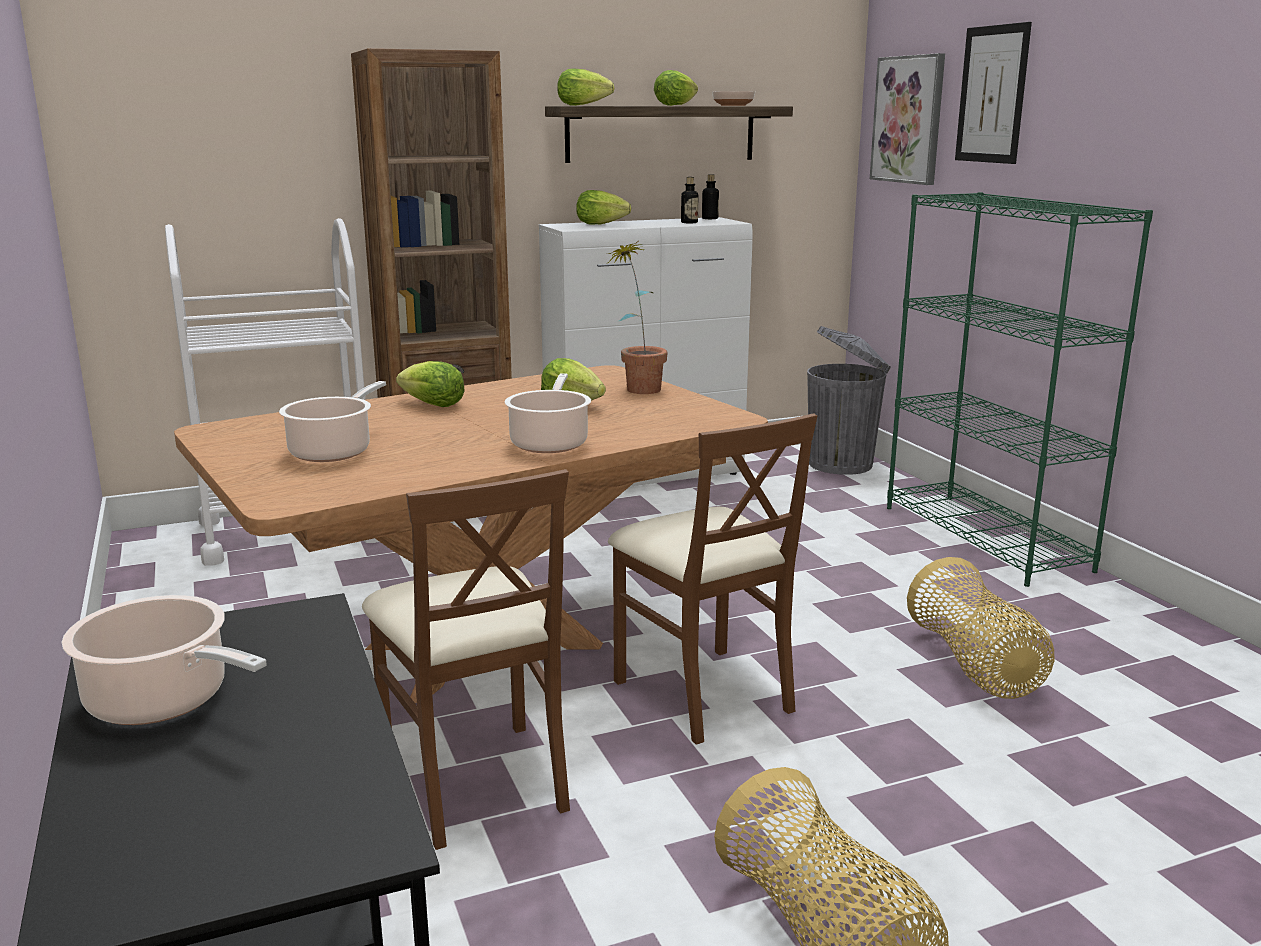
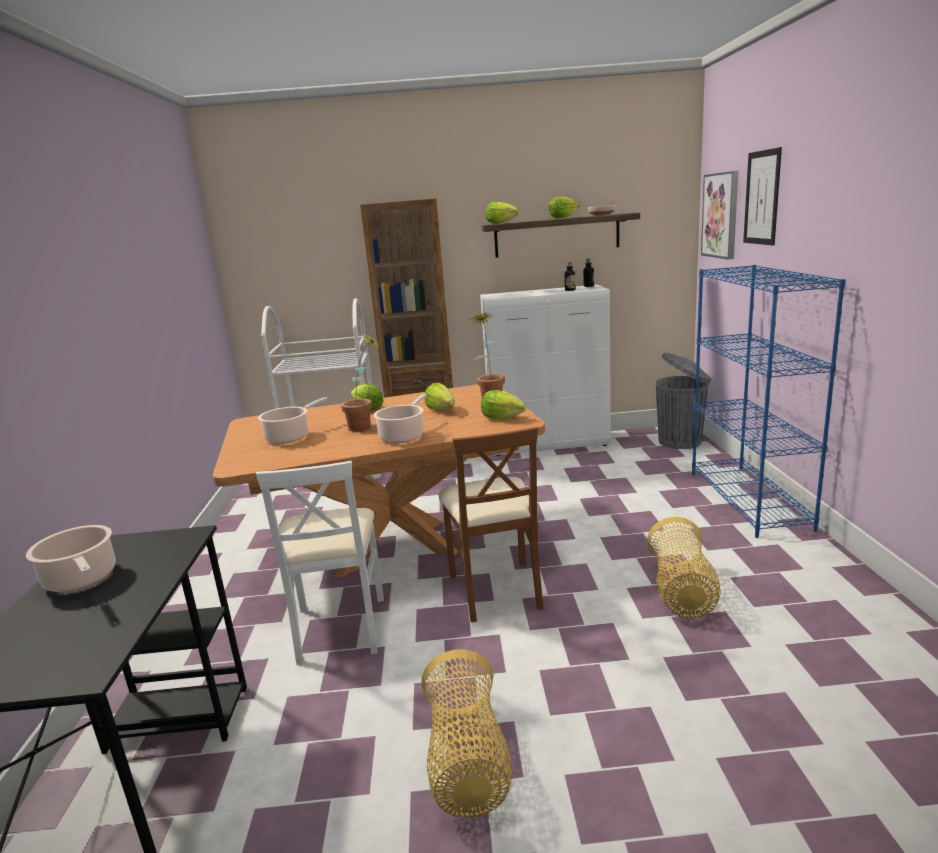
camera: 20 degrees right, 0 degrees up
brown chair [362,469,570,850] -> white chair [256,461,384,665]
lettuce [576,190,631,225] -> lettuce moved to [481,390,526,419]
green bookcase [887,192,1153,587] -> blue bookcase [692,265,846,538]
none -> potted plant [341,335,380,431]

